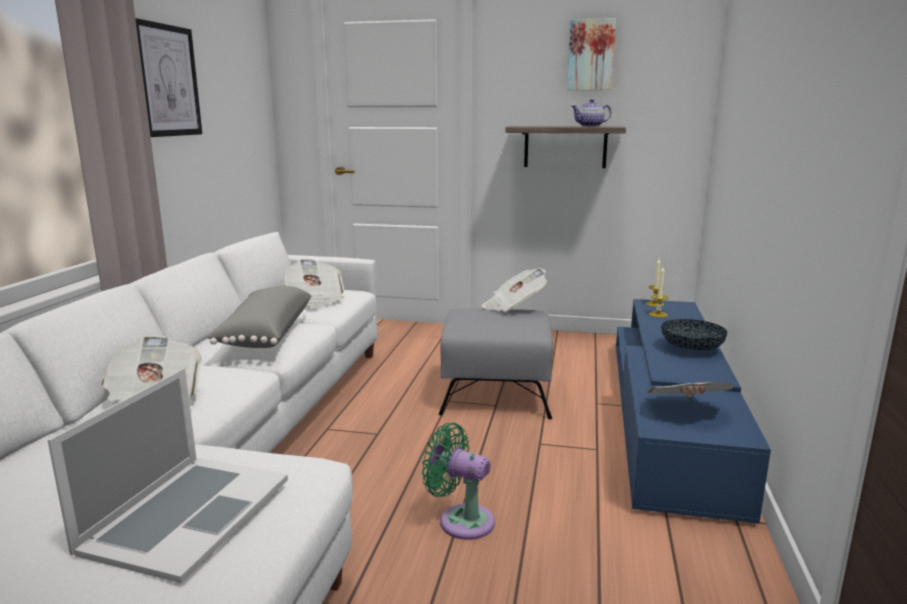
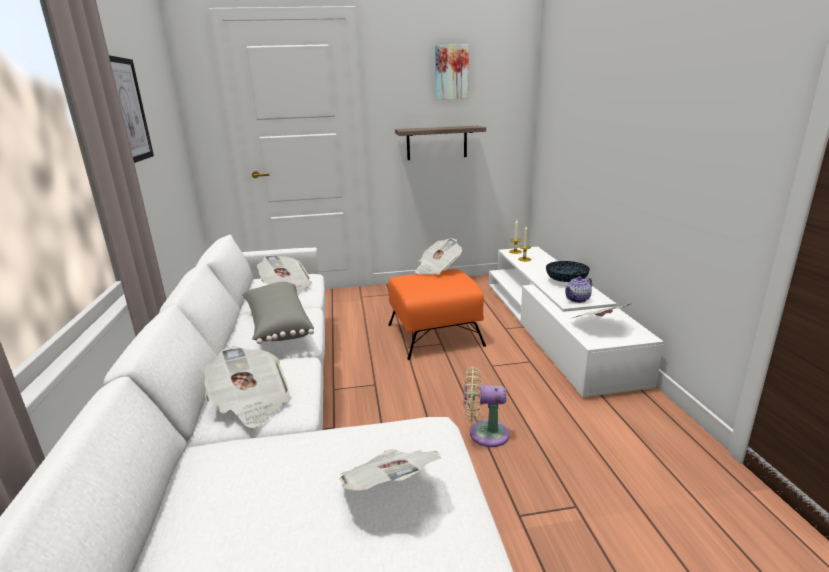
camera: 20 degrees left, 5 degrees up
laptop [48,368,288,583] -> newspaper [339,449,441,491]
green fan [422,423,495,540] -> beige fan [464,367,509,447]
grey ottoman [439,308,553,419] -> orange ottoman [388,269,486,360]
teapot [571,99,611,127] -> teapot moved to [565,277,592,303]
blue tv stand [616,299,771,523] -> white tv stand [489,247,664,397]

